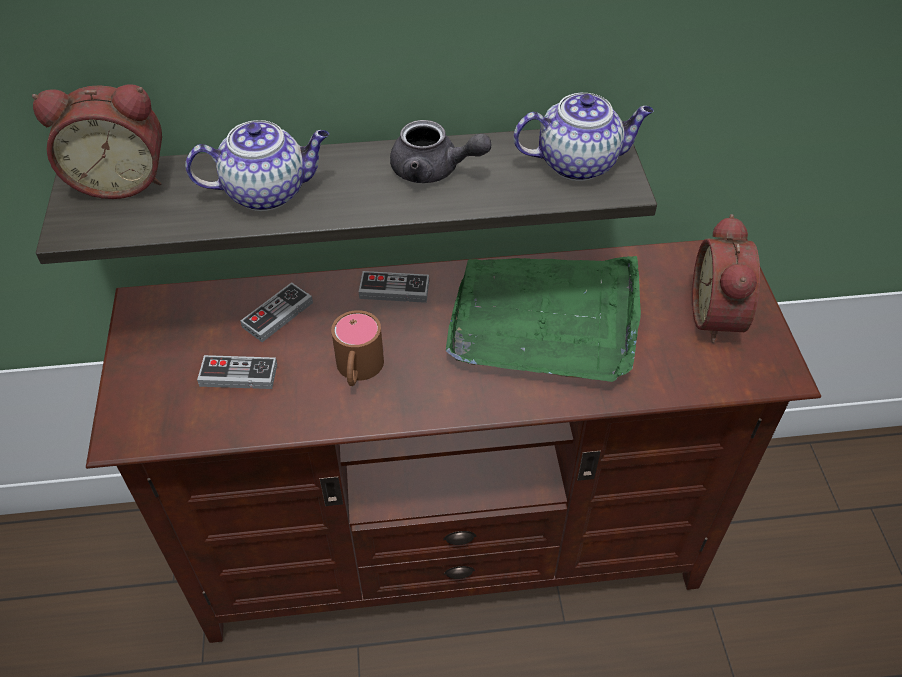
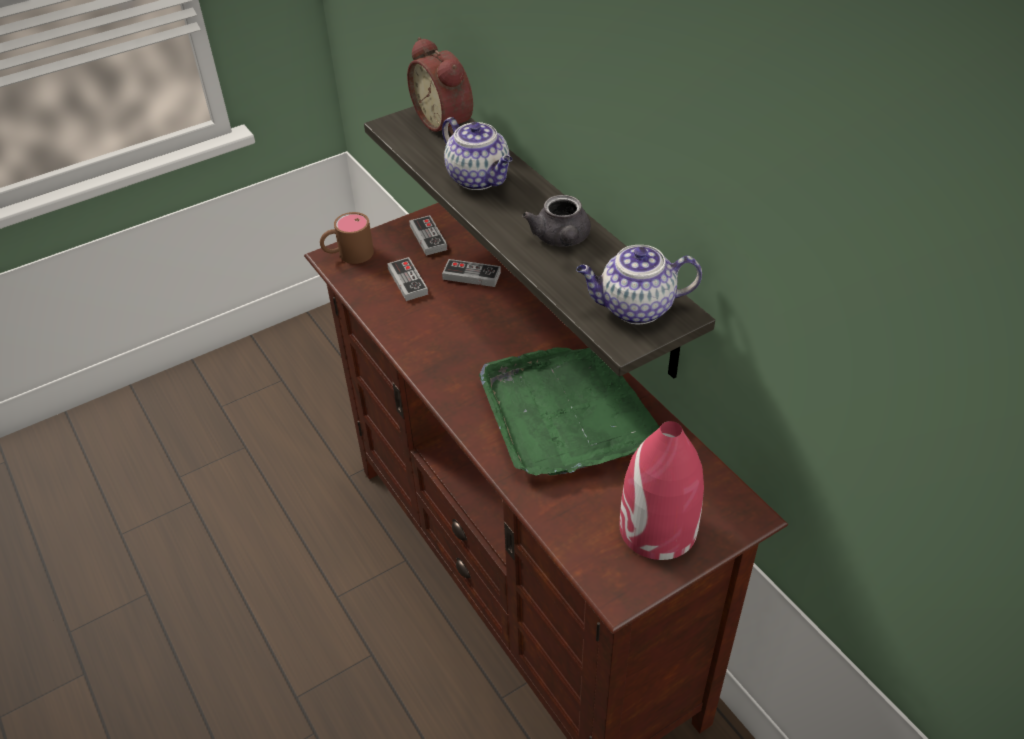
camera: 65 degrees right, 5 degrees down
brown mug [331,310,384,386] -> brown mug moved to [320,212,374,264]
game controller [359,271,429,303] -> game controller moved to [409,215,447,256]
teapot [513,93,654,181] -> teapot turned 120 degrees clockwise [576,245,702,324]
alarm clock [692,214,760,343] -> red vase [620,421,704,560]

